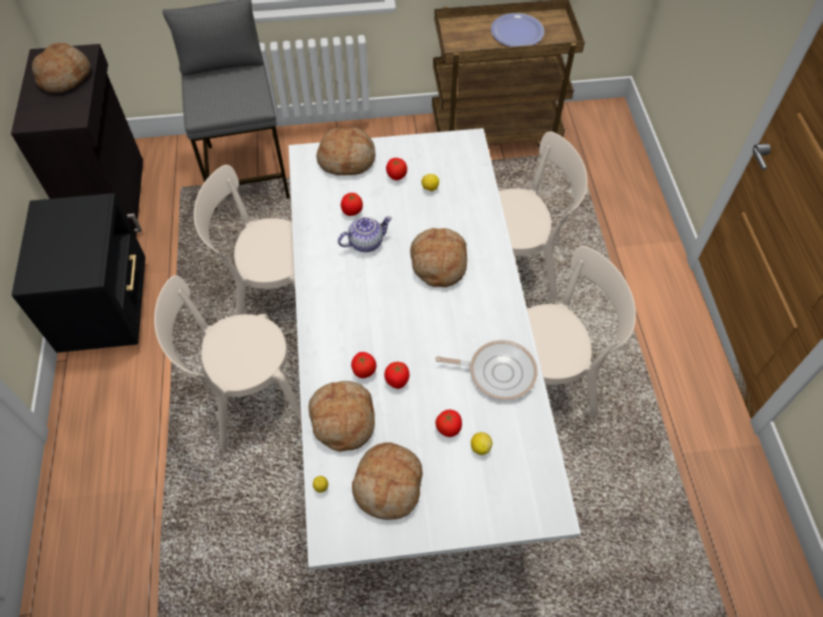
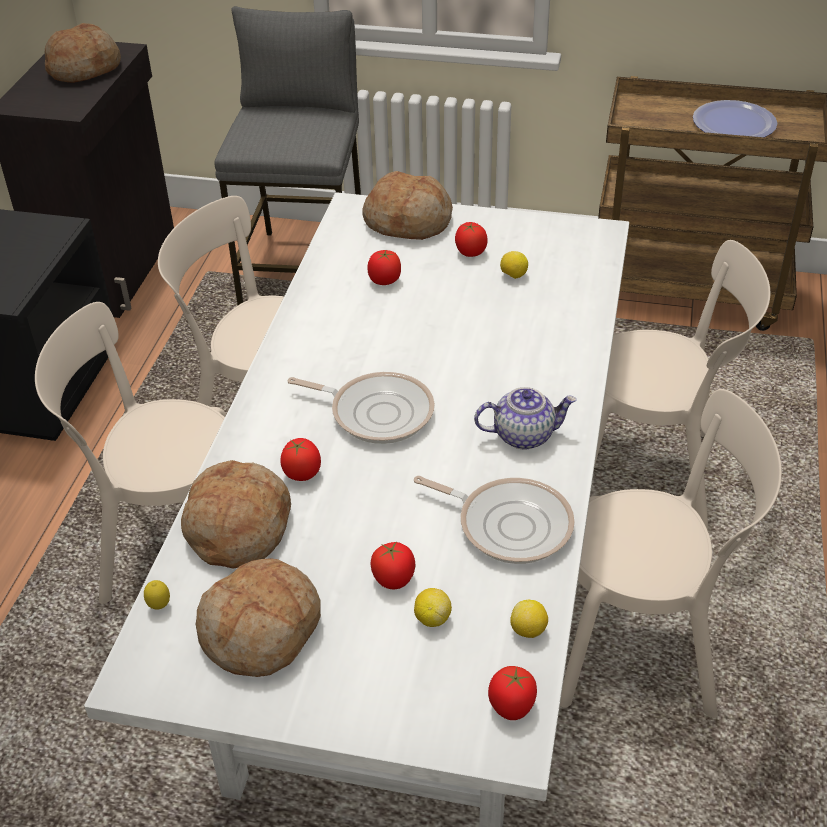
camera: 20 degrees right, 15 degrees down
teapot [338,216,392,252] -> teapot moved to [474,387,577,450]
tomato [384,362,410,389] -> tomato moved to [488,666,537,720]
bread [410,228,467,287] -> none
none -> frying pan [287,372,435,444]
none -> lemon [510,600,548,638]

